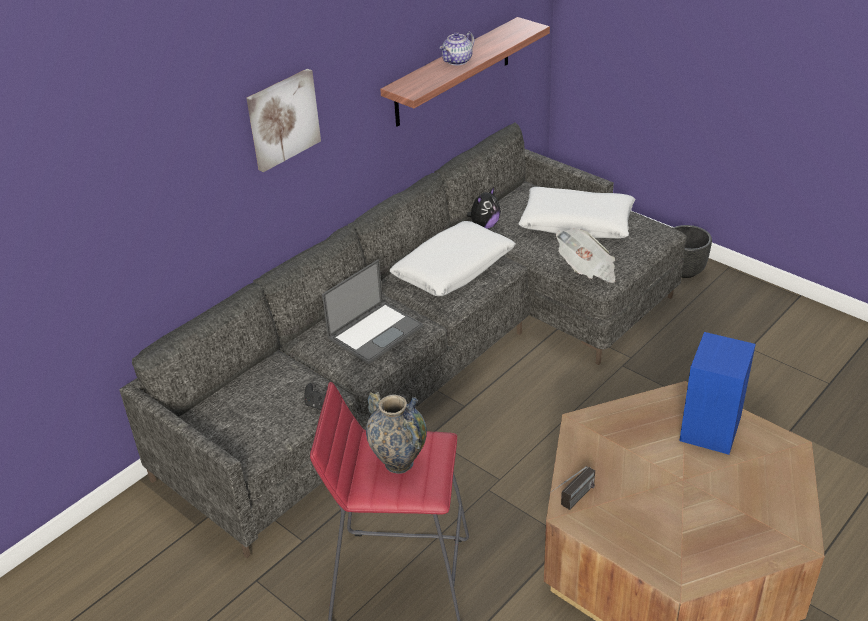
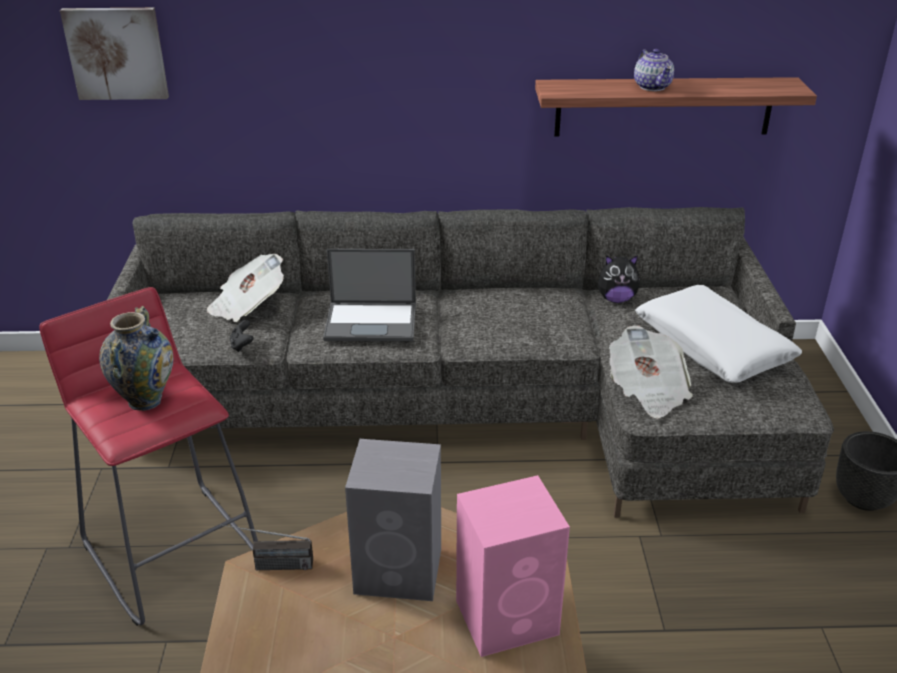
camera: 45 degrees right, 5 degrees down
picture [246,69,321,172] -> picture moved to [60,8,169,100]
white pillow [390,221,516,296] -> none
teapot [439,32,475,66] -> teapot turned 105 degrees counterclockwise [634,49,674,91]
blue speaker [679,332,756,455] -> pink speaker [456,475,570,657]
none -> newspaper [207,254,284,322]
none -> grey speaker [345,439,441,601]

